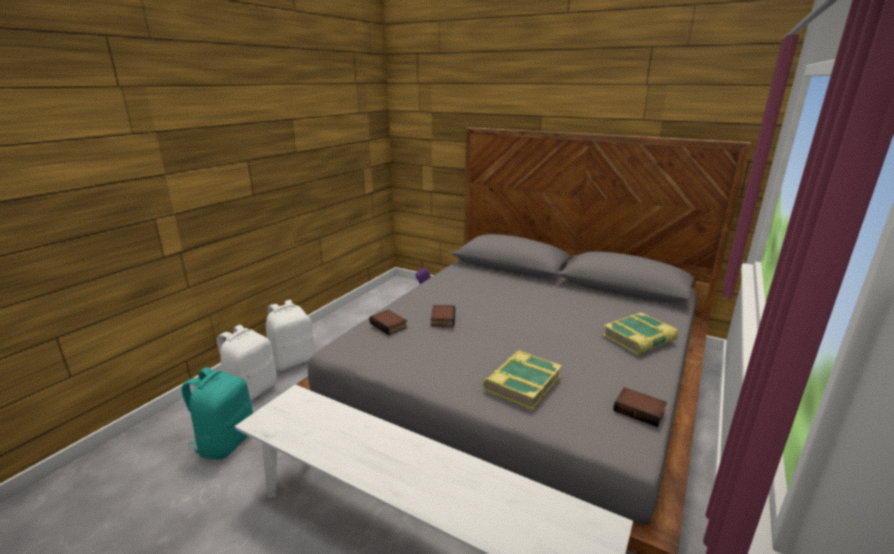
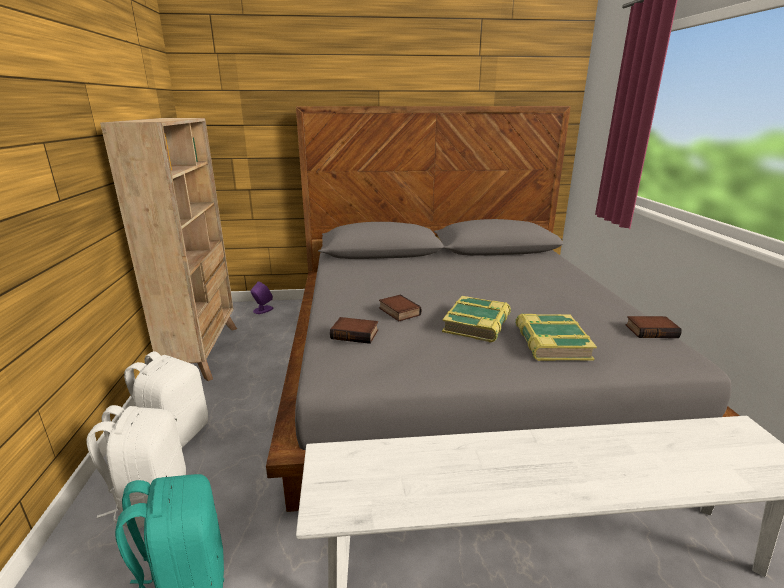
camera: 35 degrees left, 0 degrees up
book [603,312,679,355] -> book moved to [442,296,511,343]
none -> beige bookcase [100,118,237,381]

